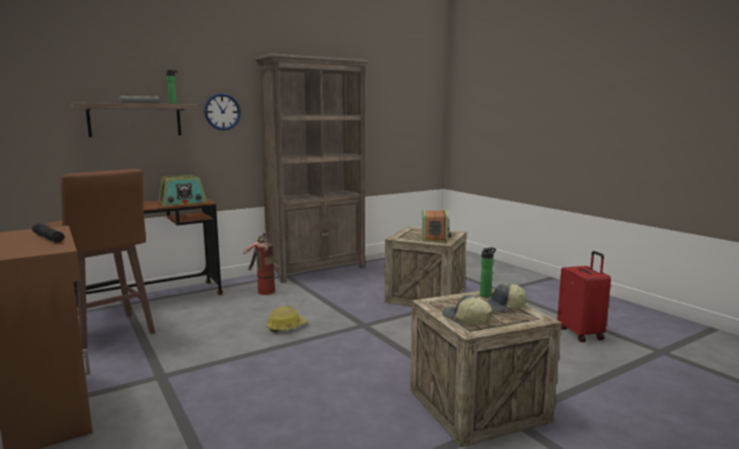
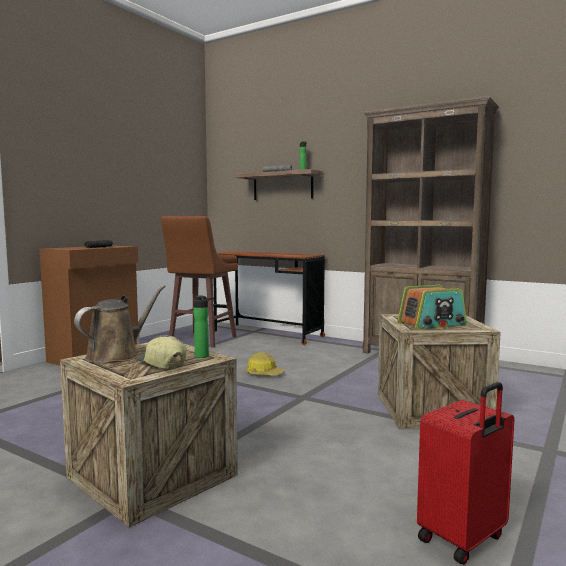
camera: 65 degrees right, 5 degrees down
radio [158,175,206,206] -> none
wall clock [204,93,241,130] -> none
fire extinguisher [243,232,275,295] -> none
cap [443,295,492,325] -> brown watering can [74,285,166,364]

